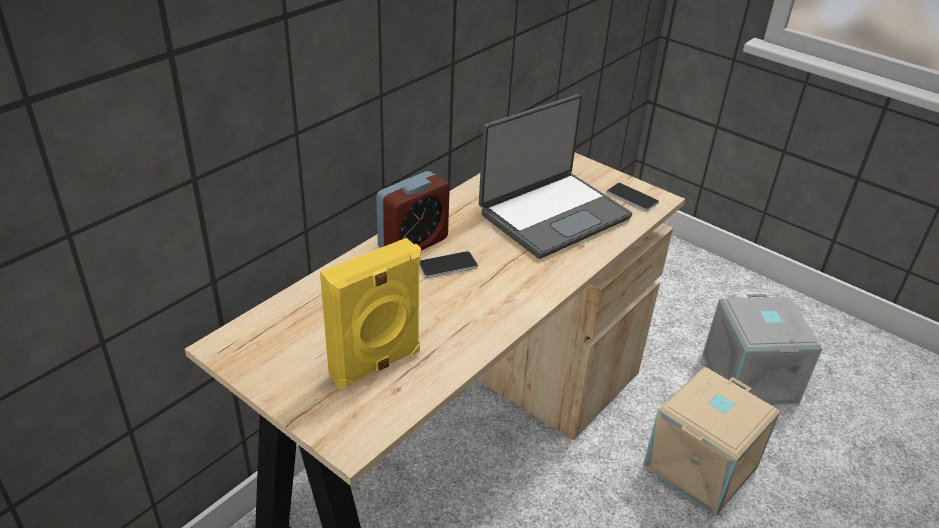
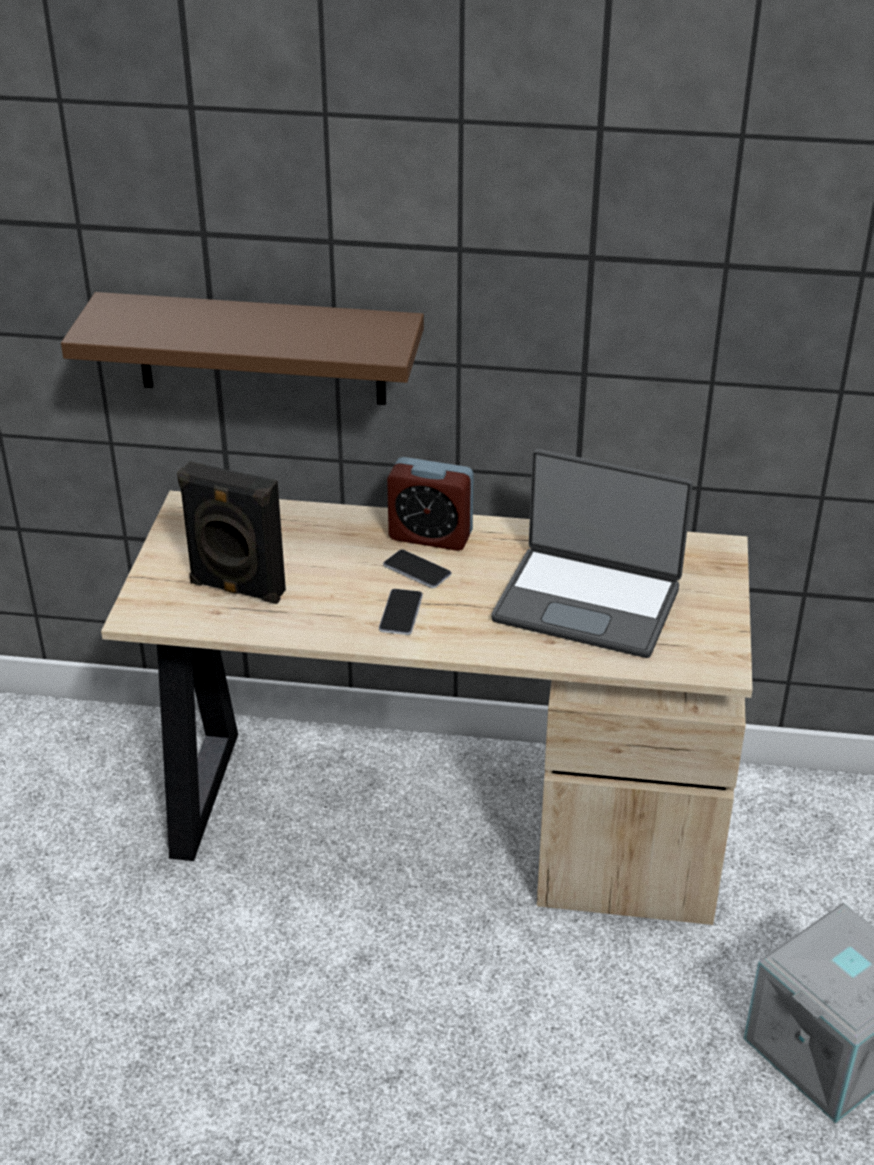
camera: 60 degrees right, 0 degrees up
yellow speaker [320,238,421,389] -> black speaker [177,461,286,604]
phone [607,183,659,211] -> phone moved to [379,589,423,635]
beige storage box [643,366,780,517] -> none
none -> brown shelf [61,292,424,405]

